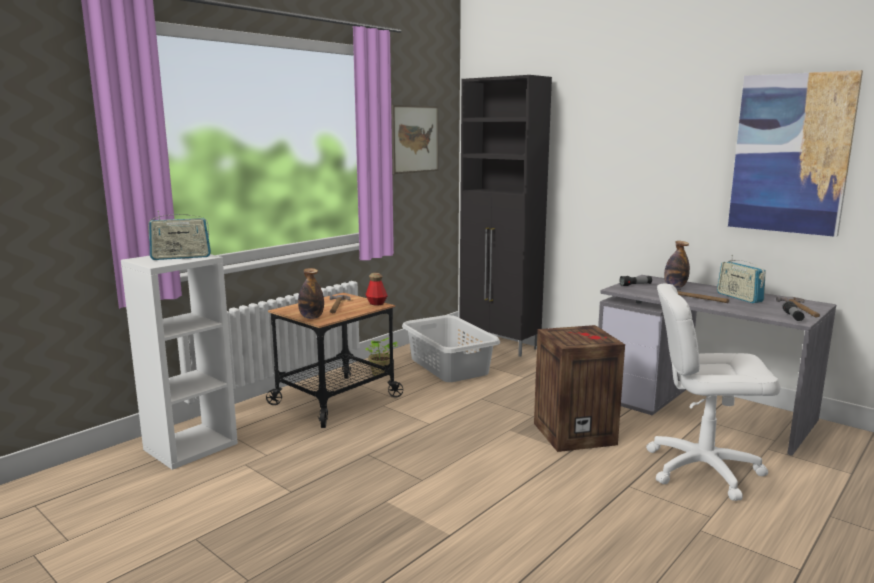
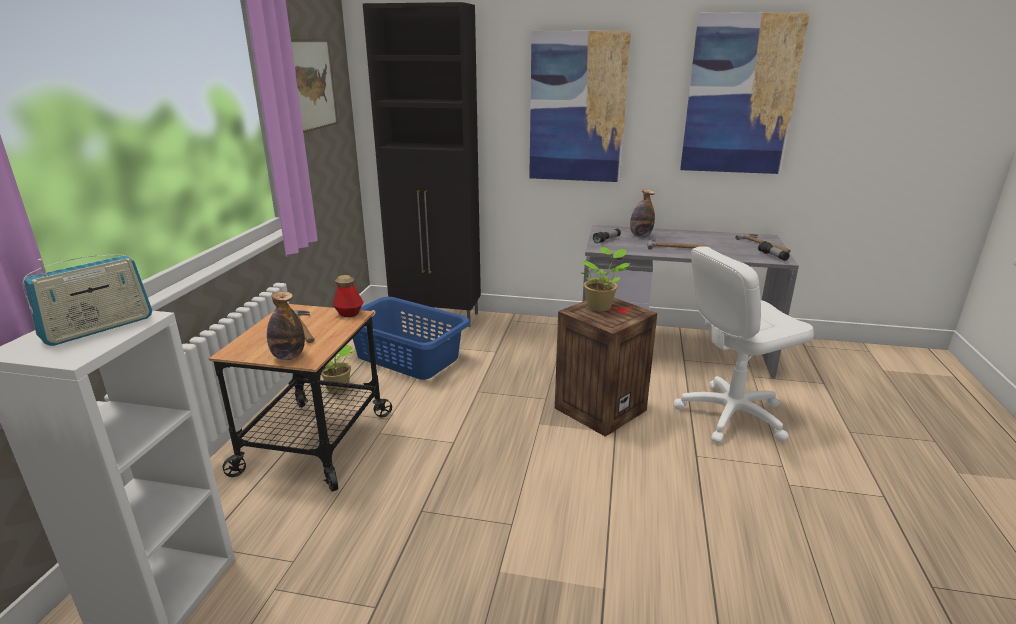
camera: 30 degrees left, 10 degrees up
grey laundry basket [402,315,500,382] -> blue laundry basket [353,297,470,380]
radio [717,255,766,303] -> none
none -> picture [529,31,631,182]
none -> potted plant [580,247,631,311]

